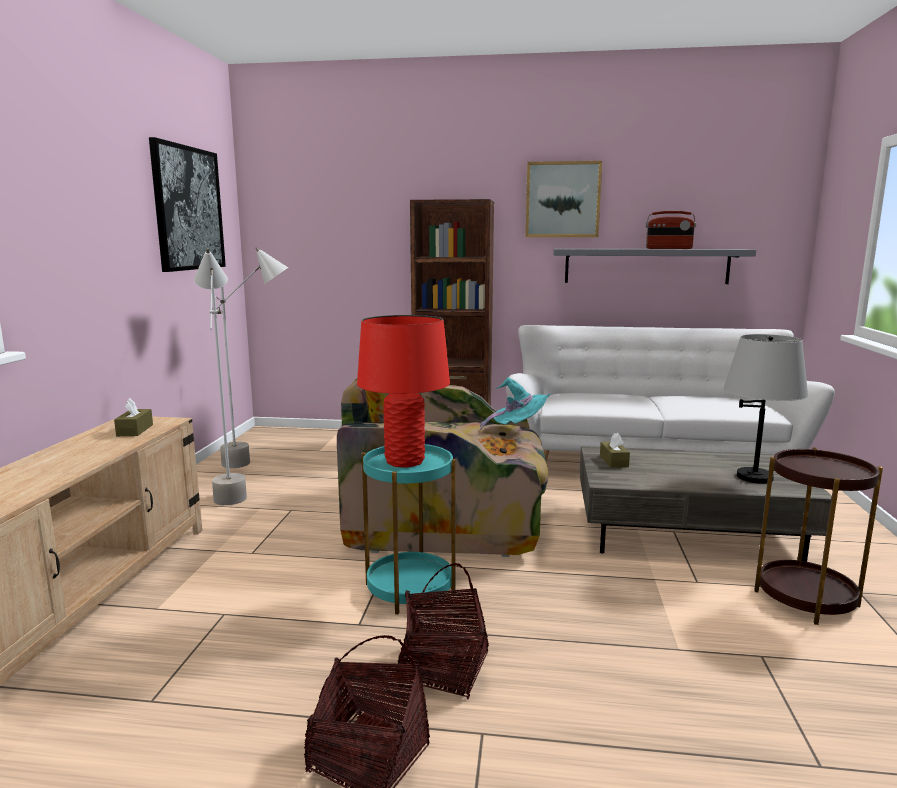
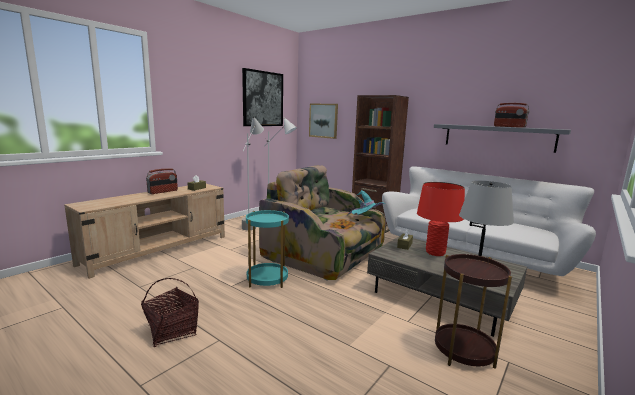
camera: 30 degrees right, 0 degrees up
red table lamp [357,315,450,467] -> red table lamp moved to [417,182,465,256]
basket [396,563,489,699] -> none
picture [525,161,602,237] -> picture moved to [309,104,338,139]
none -> radio [146,168,178,194]

